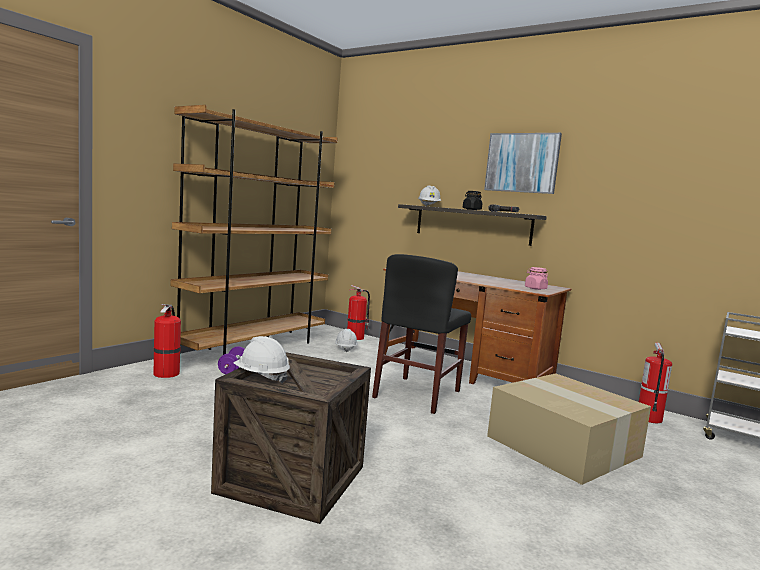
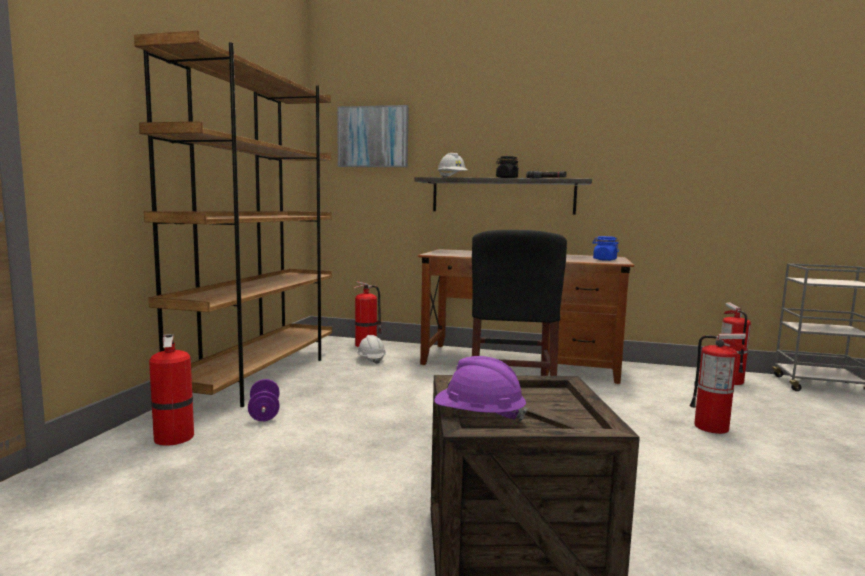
camera: 20 degrees left, 0 degrees up
white hard hat [233,336,290,383] -> purple hard hat [434,356,527,422]
picture [484,133,562,194] -> picture moved to [338,105,409,167]
cardboard box [487,373,651,485] -> fire extinguisher [690,334,747,434]
pink jar [525,267,548,290] -> blue jar [592,236,619,261]

